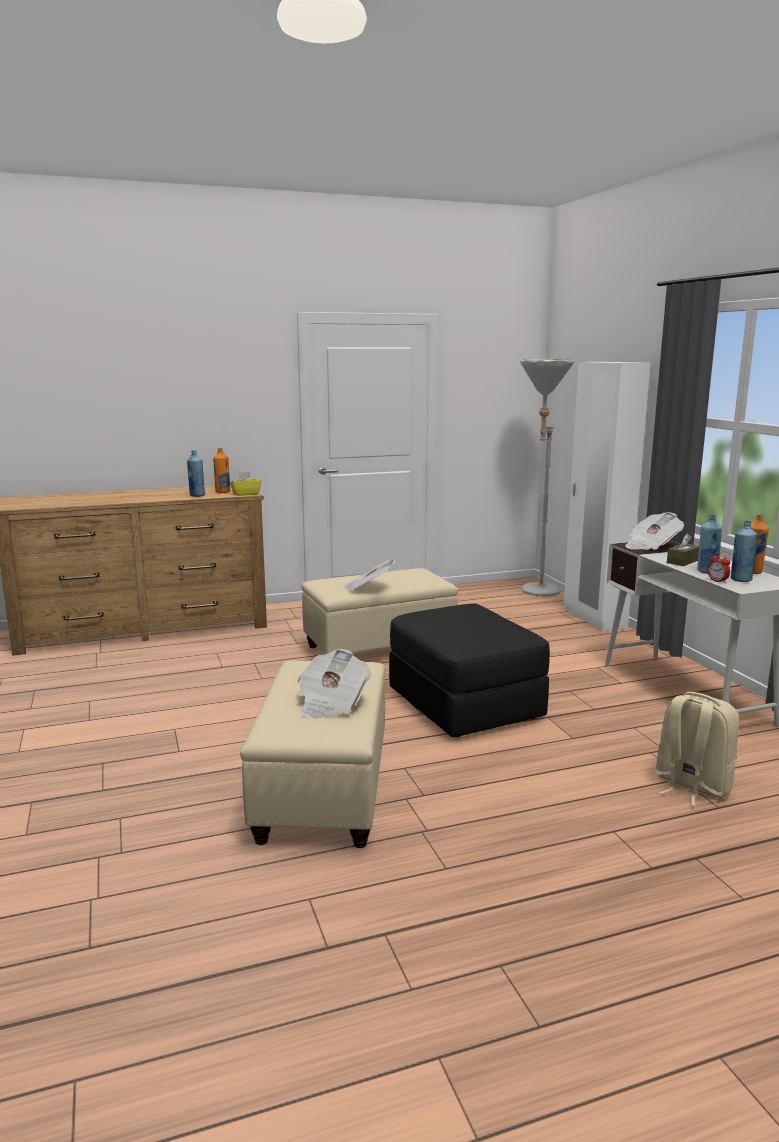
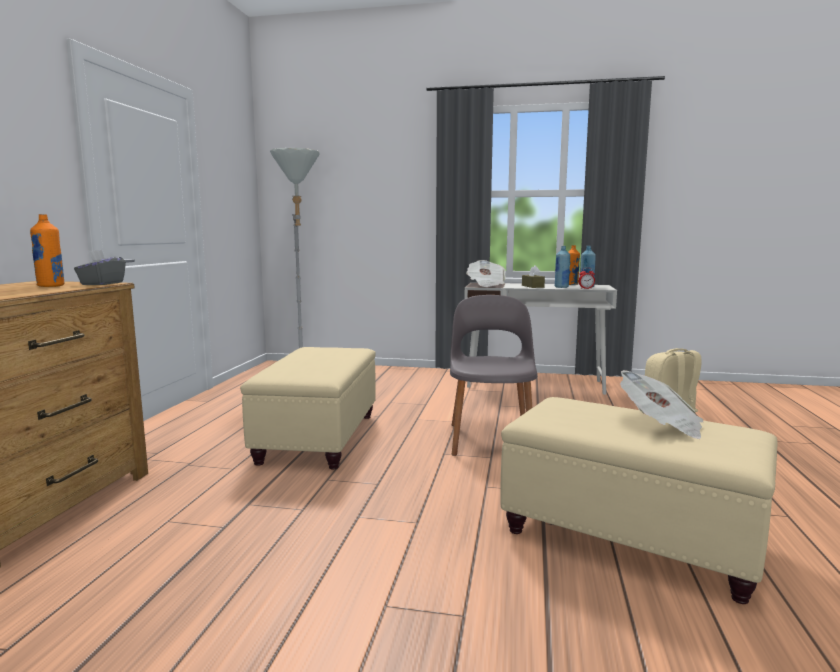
camera: 60 degrees left, 5 degrees down
blue bottle [187,450,205,497] -> none
yellow tissue box [230,471,261,496] -> grey tissue box [74,250,126,285]
newspaper [344,559,395,591] -> none
black ottoman [389,604,550,737] -> grey chair [450,295,537,456]
white wardrobe [564,362,650,631] -> none

